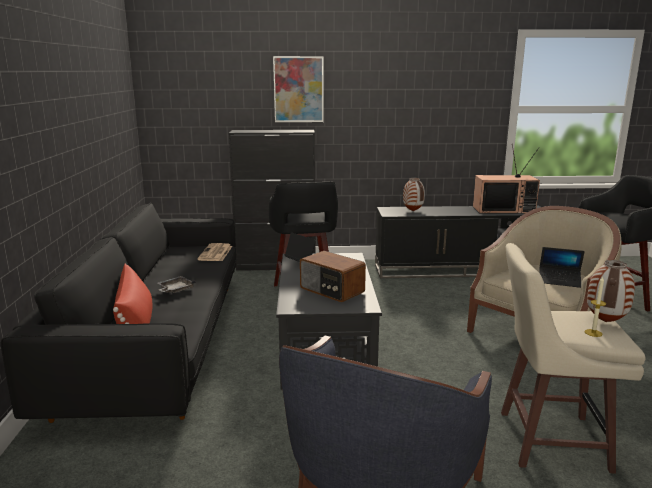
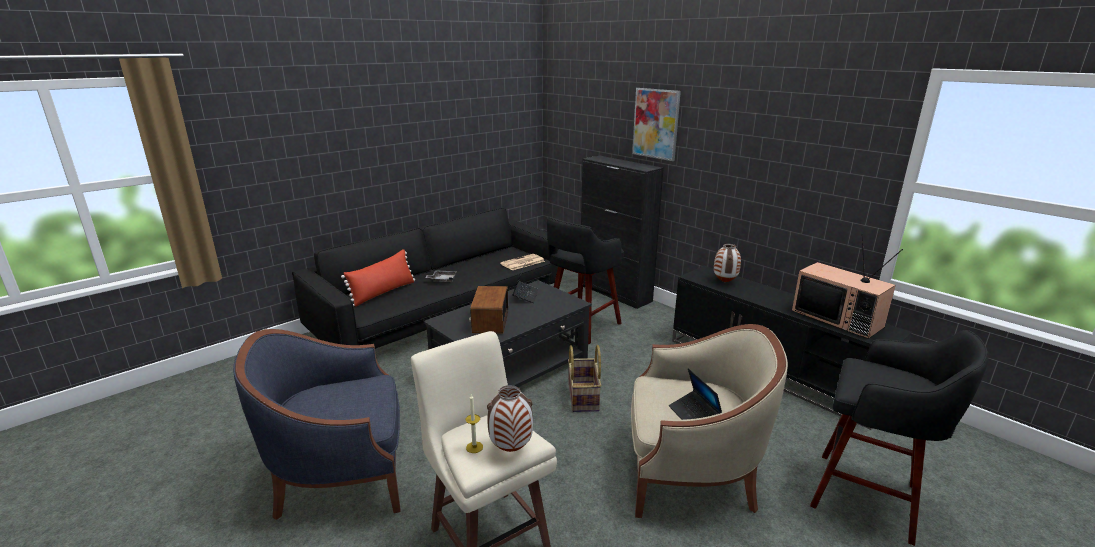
camera: 50 degrees right, 5 degrees up
none -> basket [568,345,602,412]

